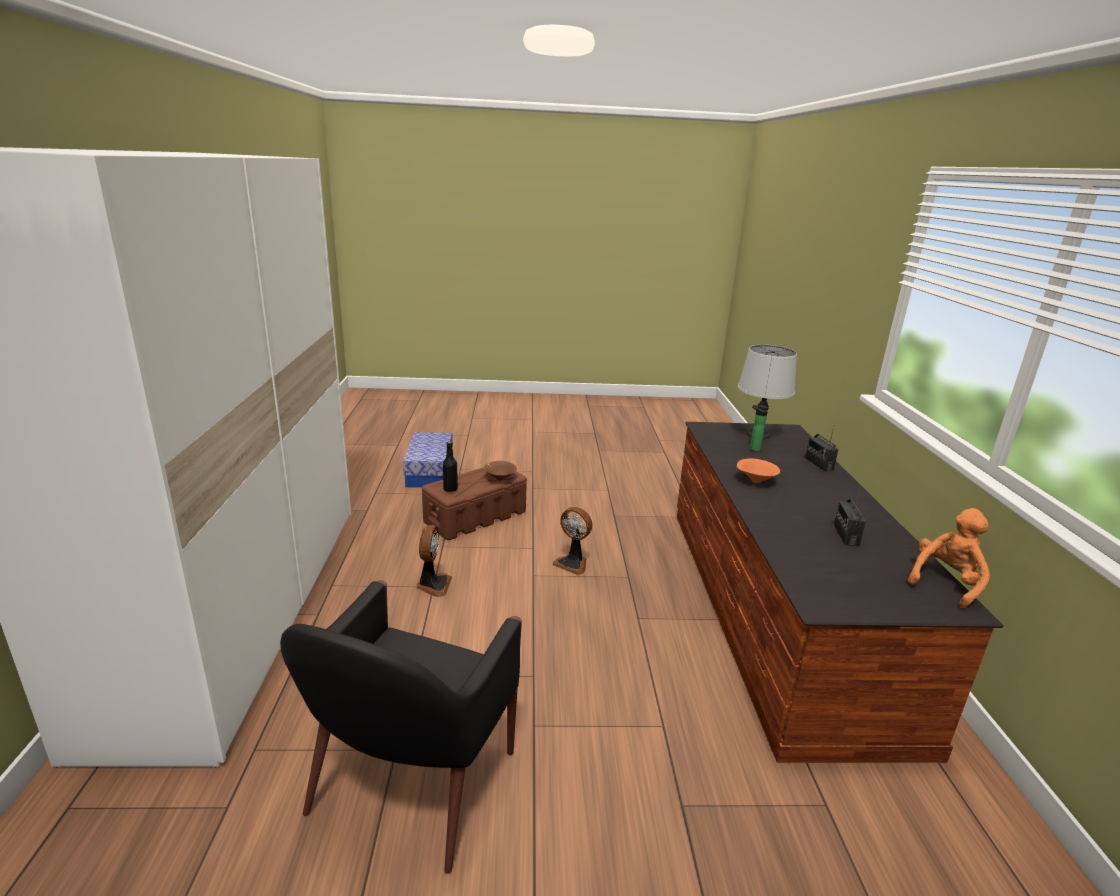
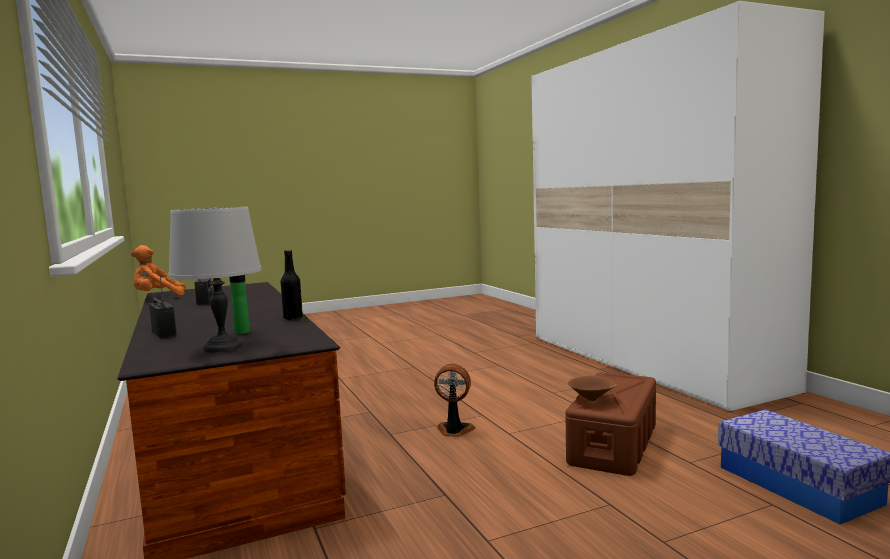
camera: 160 degrees right, 15 degrees down
black armchair [280,580,522,874] -> none
fan [416,525,452,597] -> none
black bottle [443,441,458,492] -> black bottle moved to [281,250,303,320]
orange bowl [737,458,780,483] -> none
orange plush toy [908,508,990,609] -> orange plush toy turned 45 degrees clockwise [131,245,186,296]

